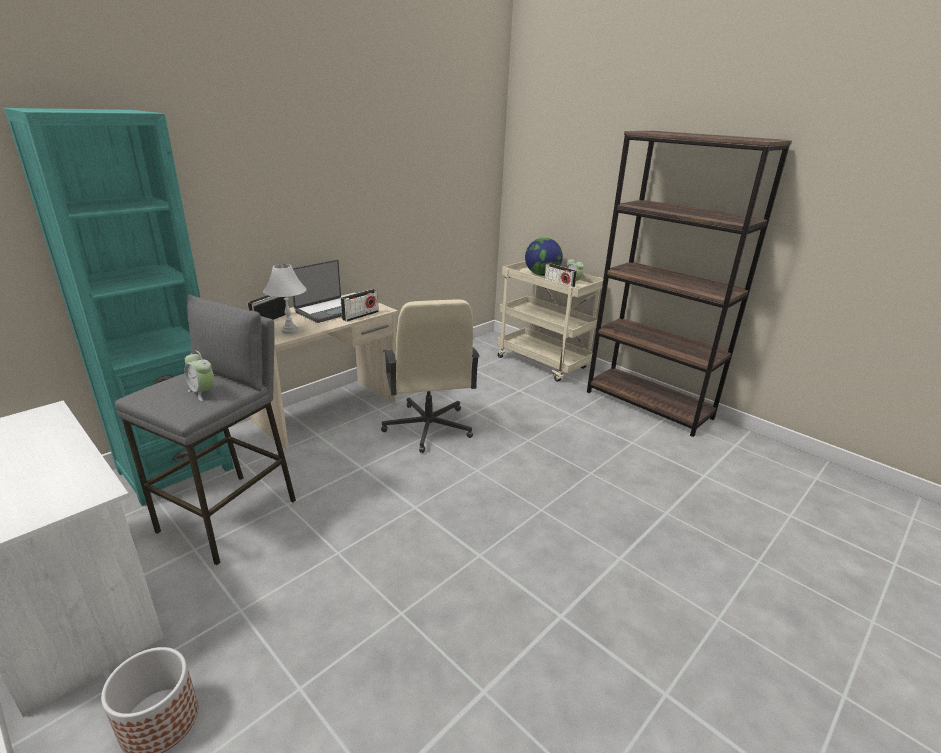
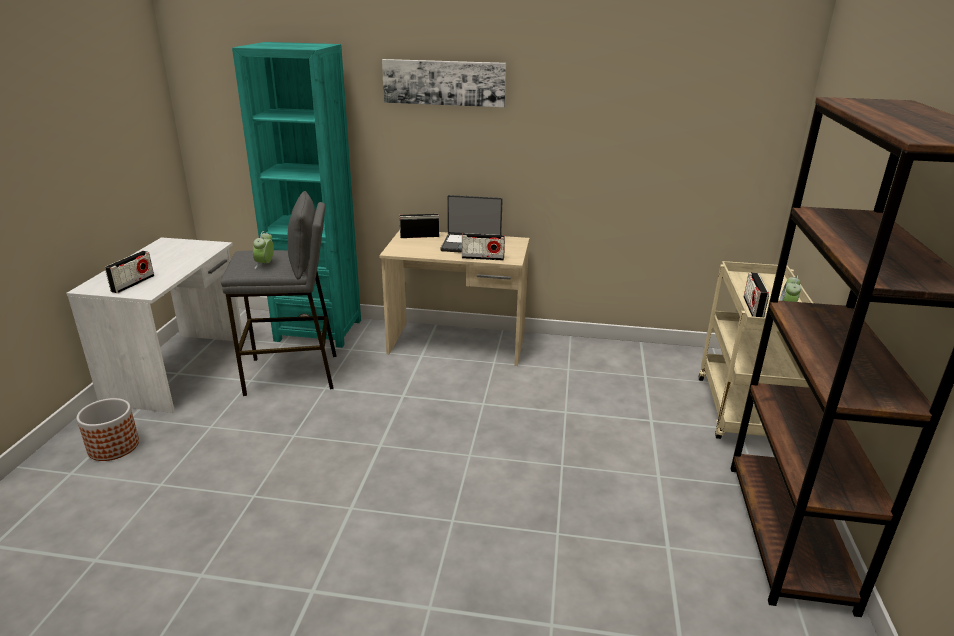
camera: 55 degrees right, 0 degrees up
white table lamp [263,264,307,334] -> none
beige office chair [381,299,480,453] -> none
globe [525,238,563,276] -> none
none -> radio [105,251,154,293]
none -> picture [382,59,506,107]

